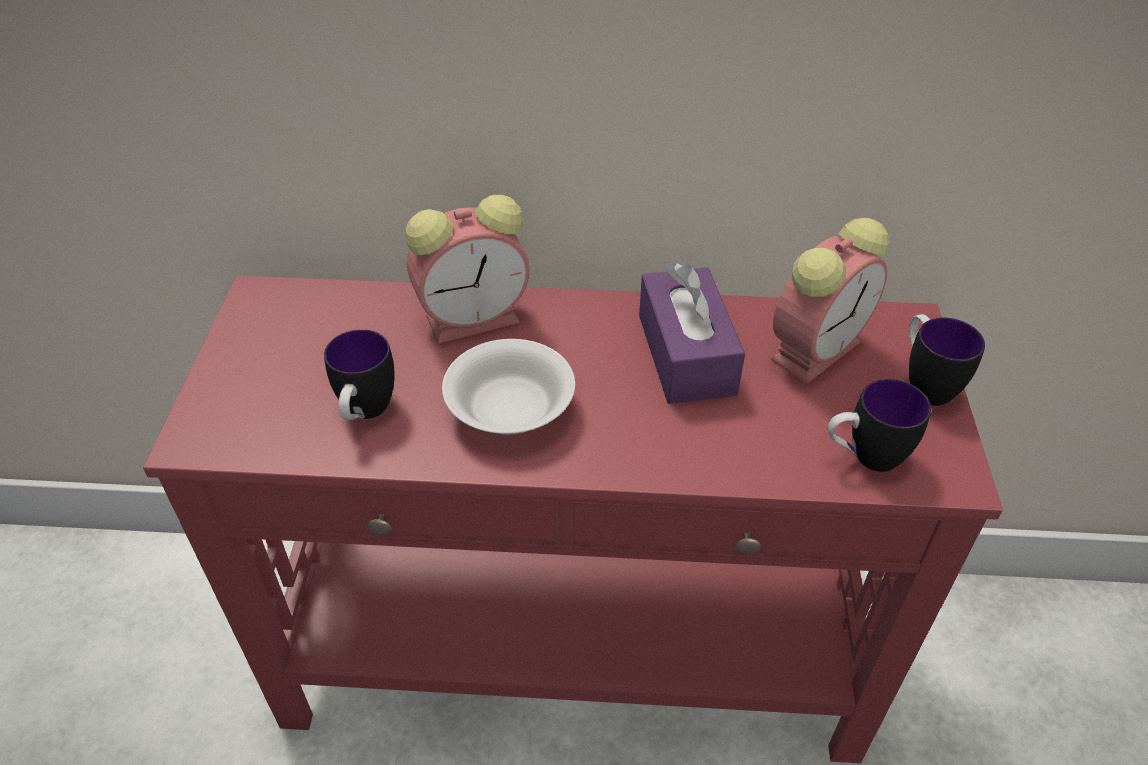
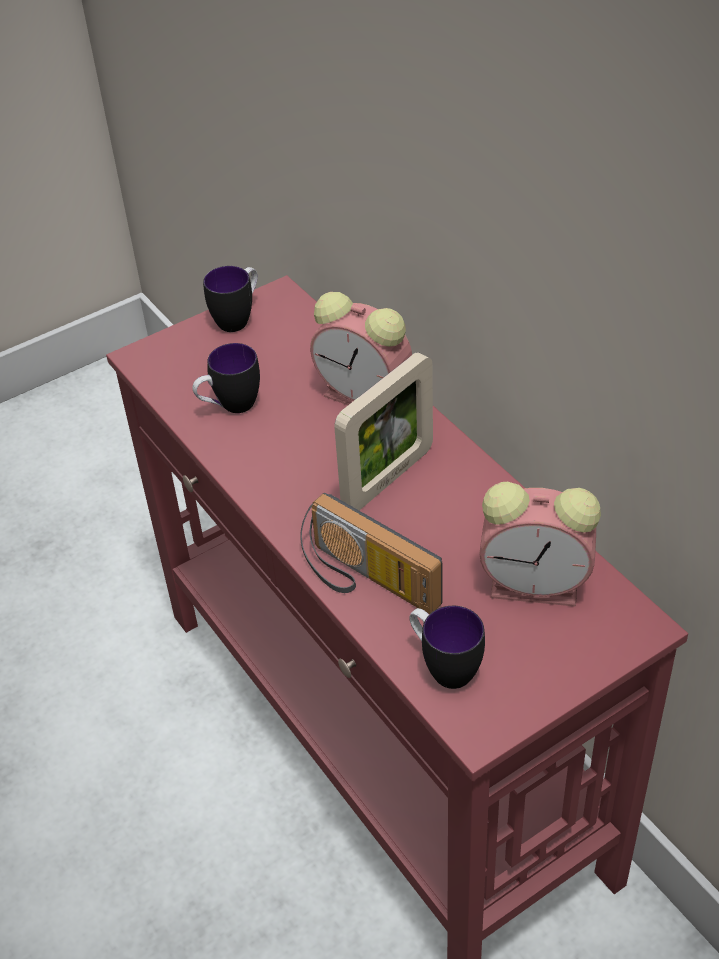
camera: 55 degrees right, 0 degrees up
white bowl [442,339,575,435] -> none
purple tissue box [639,263,745,404] -> none
mug [909,314,985,406] -> mug moved to [203,266,258,332]
none -> radio [300,493,442,614]
none -> picture frame [334,352,433,510]

